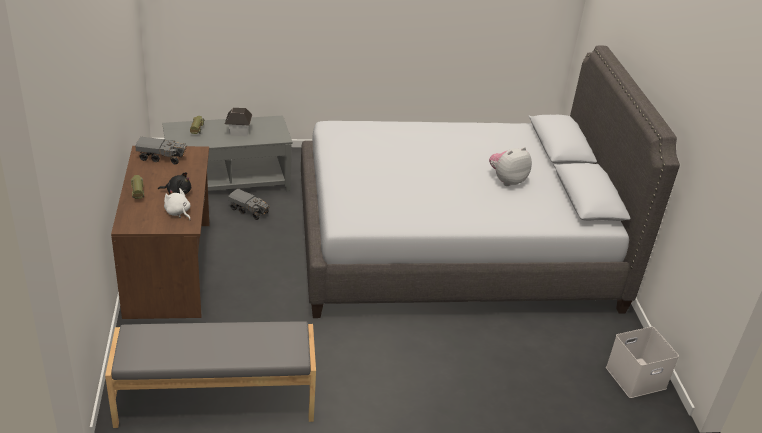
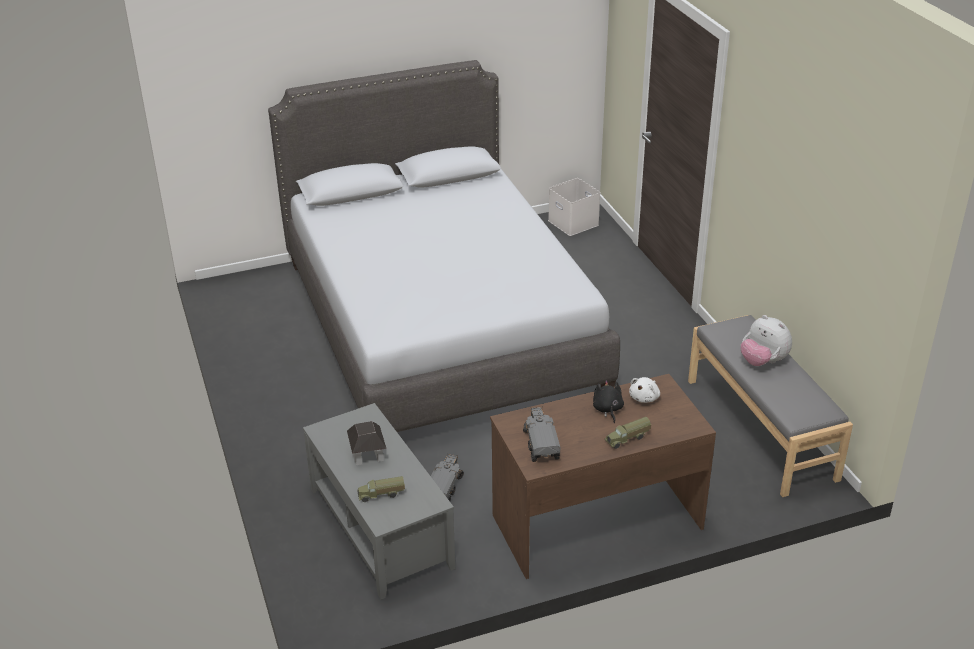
camera: 100 degrees left, 0 degrees up
plush toy [489,147,532,186] -> plush toy moved to [741,315,792,366]

